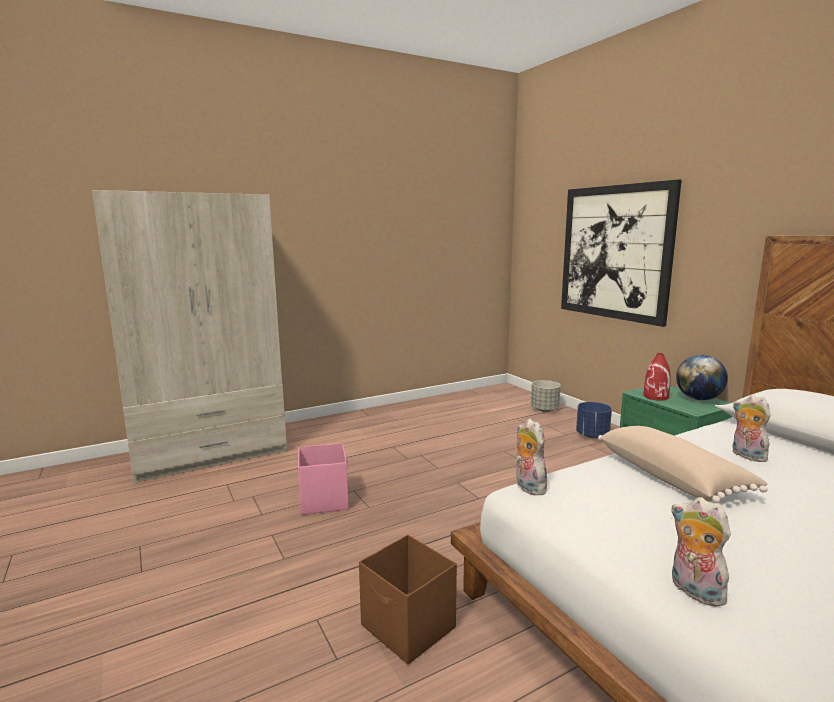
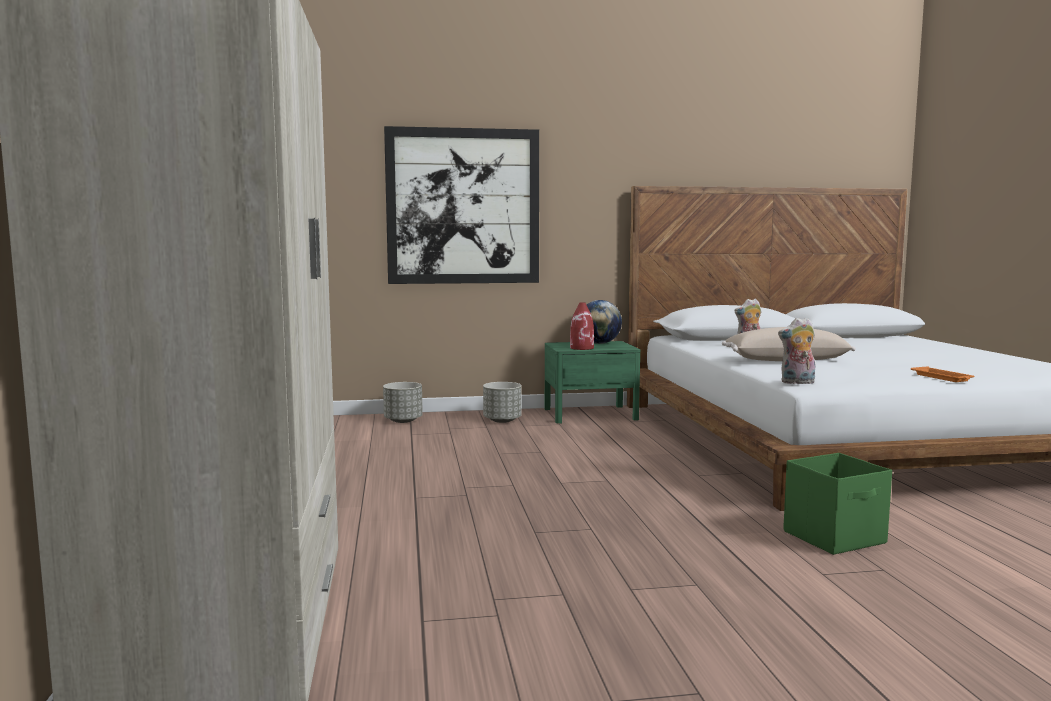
camera: 70 degrees left, 5 degrees down
pink storage box [298,443,348,515] -> none
brown storage box [359,535,457,664] -> green storage box [783,453,892,555]
blue planter [576,402,612,439] -> grey planter [483,382,522,423]
plush toy [671,497,731,607] -> orange tray [911,366,975,382]

